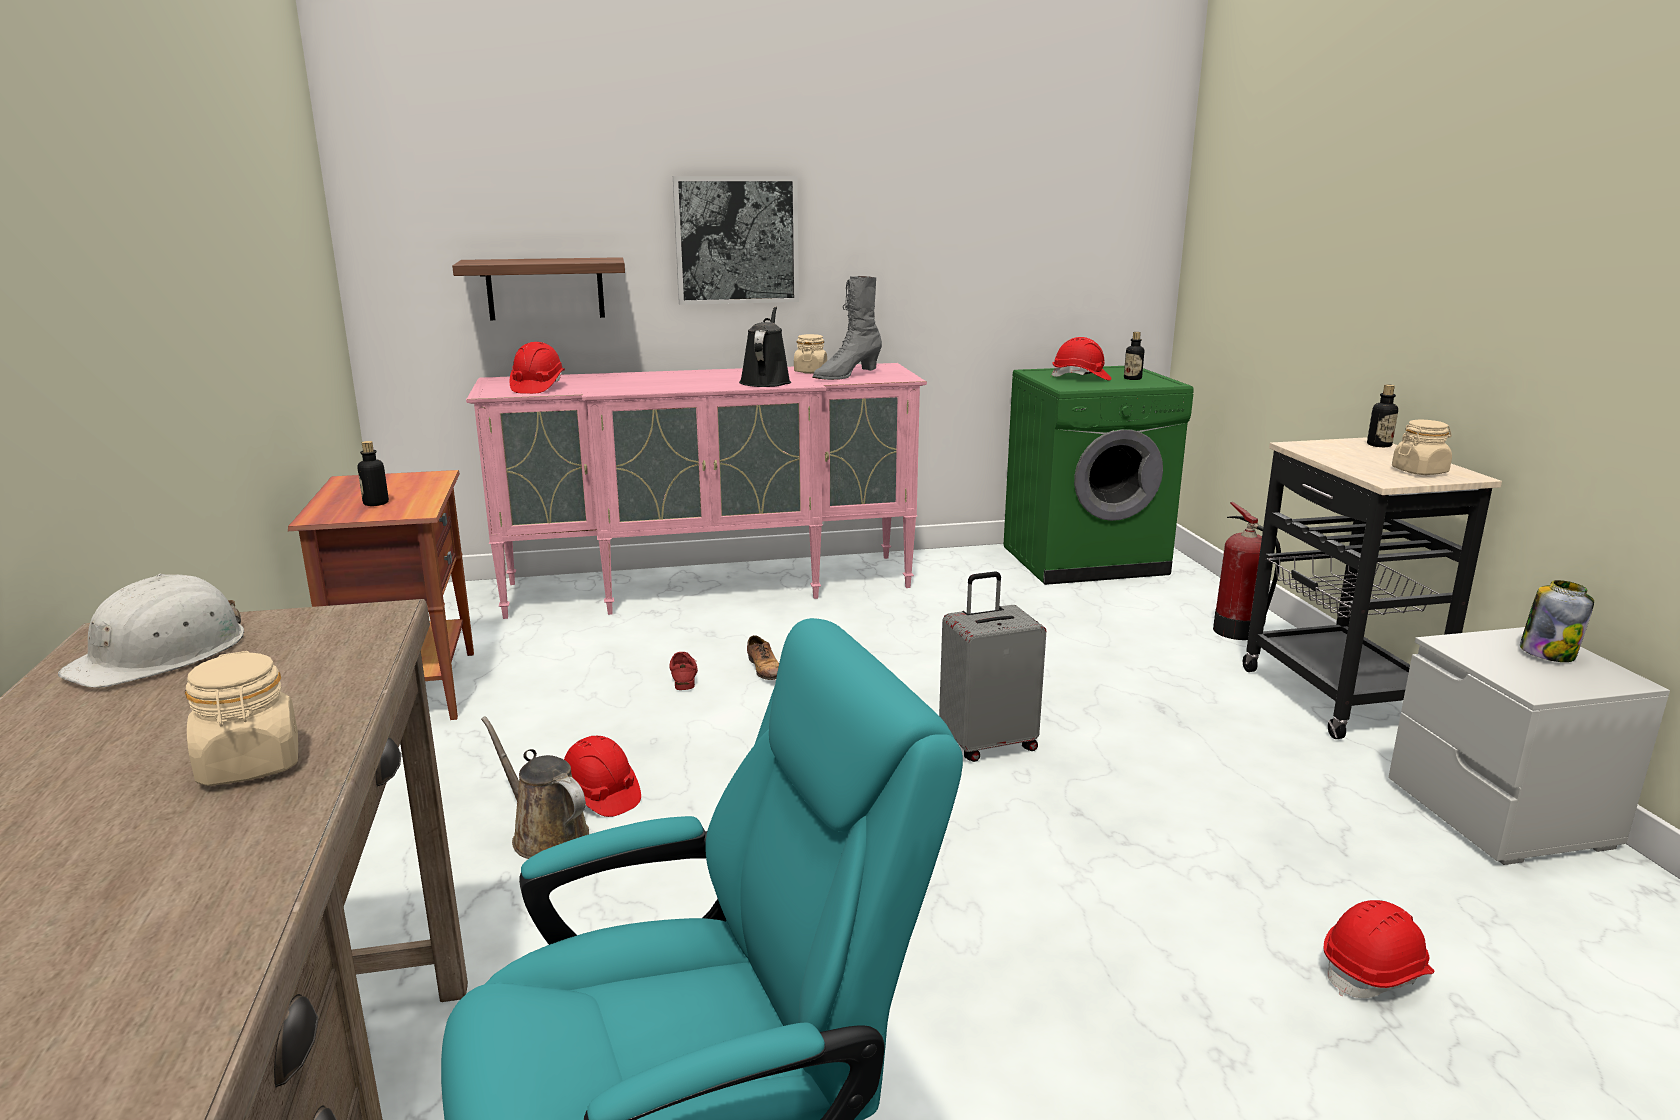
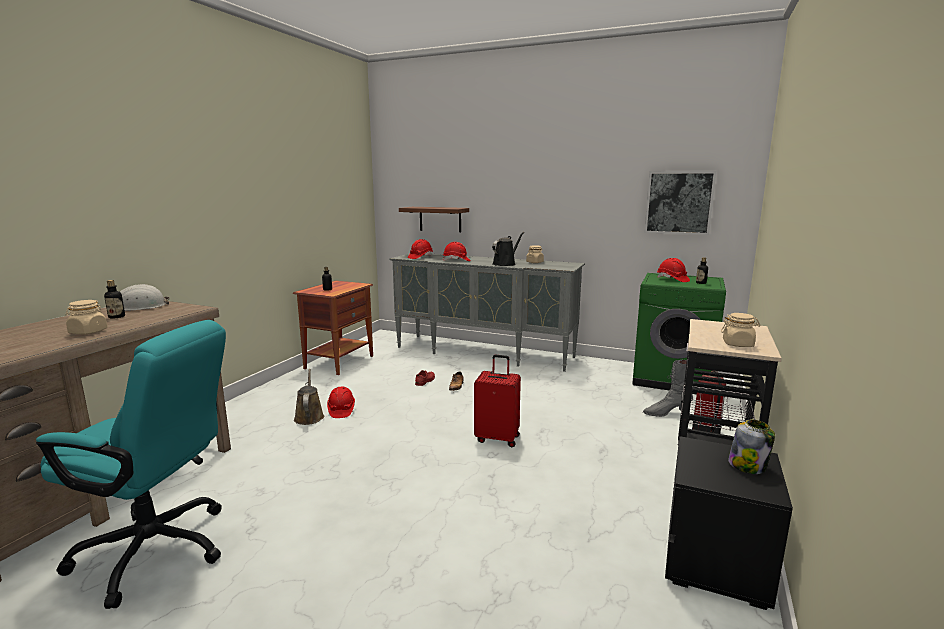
camera: 35 degrees right, 5 degrees down
pink cabinet [466,363,927,619] -> grey cabinet [389,253,585,372]
picture [673,176,799,305] -> picture moved to [644,171,716,235]
grey boot [812,276,882,380] -> grey boot moved to [643,360,693,417]
grey suitcase [939,571,1046,762] -> red suitcase [474,355,521,447]
red hard hat [1324,900,1434,998] -> red hard hat moved to [443,242,470,261]
bottle [1367,384,1398,447] -> bottle moved to [104,280,125,319]
white nightstand [1388,627,1670,865] -> black nightstand [665,436,793,610]

